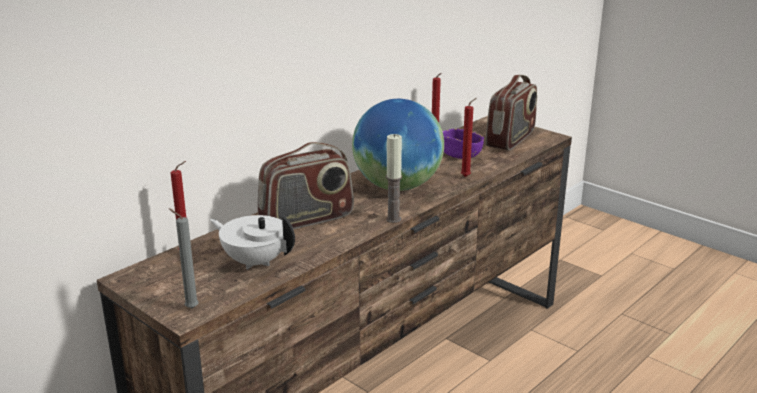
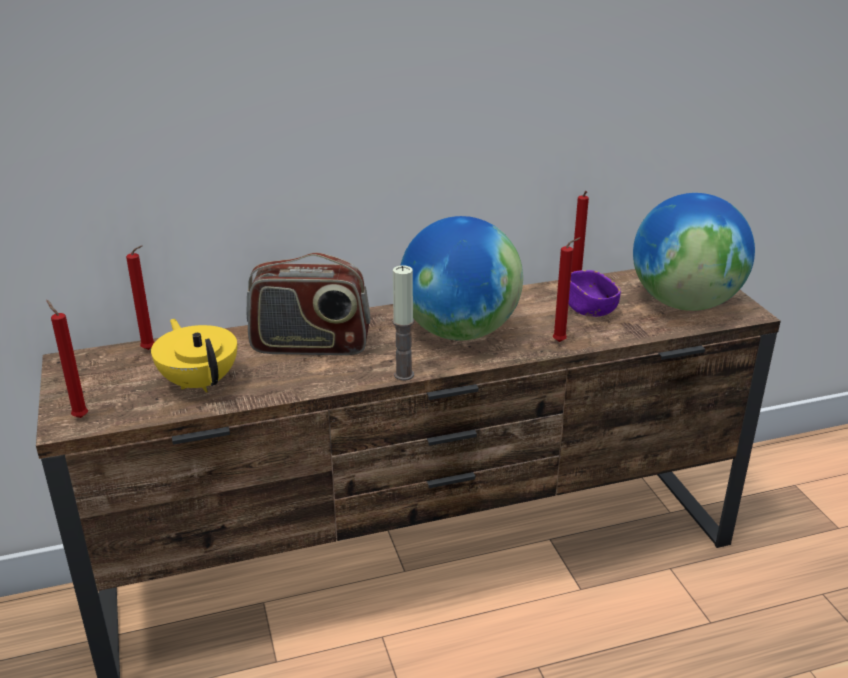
camera: 30 degrees right, 5 degrees up
grey candle [169,208,199,308] -> red candle [46,300,88,418]
white teapot [210,215,295,270] -> yellow teapot [151,319,237,392]
radio [486,75,537,150] -> globe [633,193,755,311]

